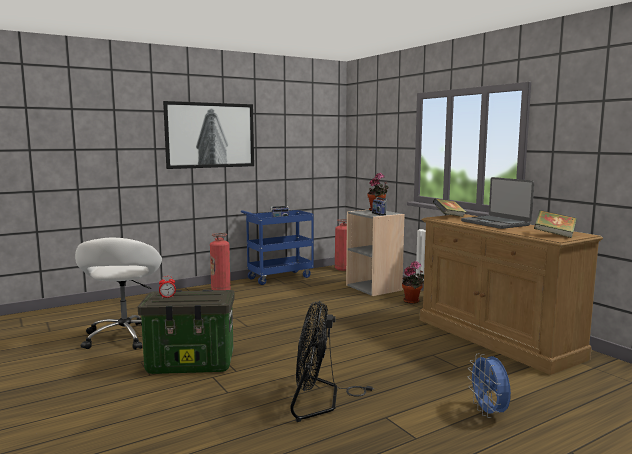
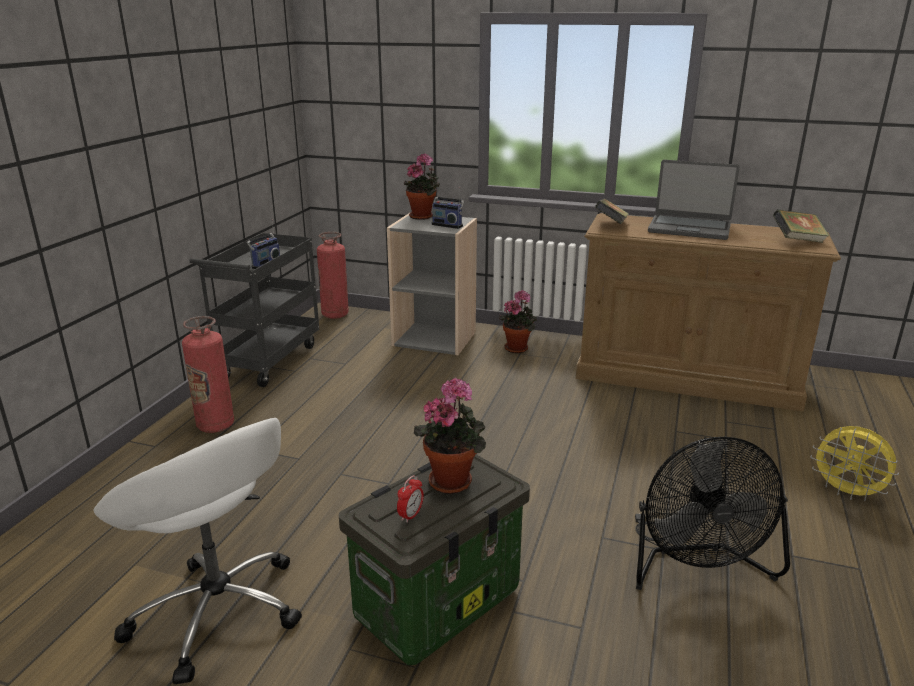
camera: 40 degrees left, 15 degrees up
picture [163,101,254,169] -> none
blue cart [241,210,314,285] -> grey cart [190,233,319,387]
black fan [291,301,374,422] -> black fan turned 60 degrees counterclockwise [635,436,790,590]
blue fan [468,353,511,418] -> yellow fan [810,426,899,501]
none -> potted plant [414,378,486,494]

